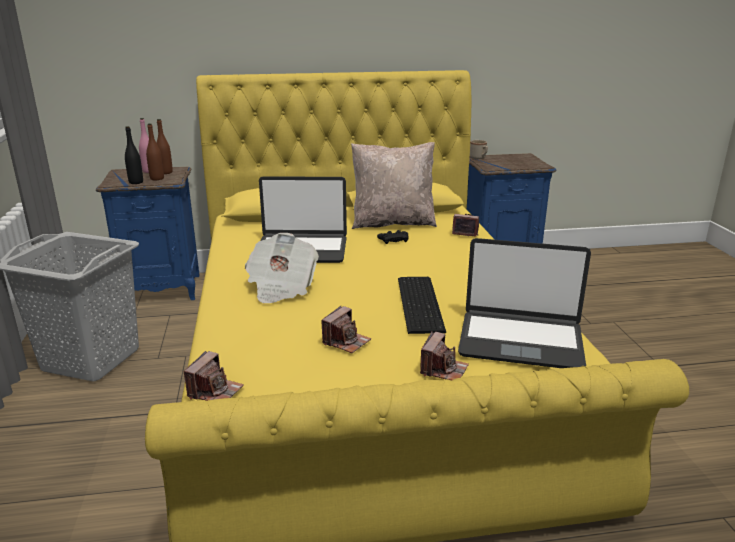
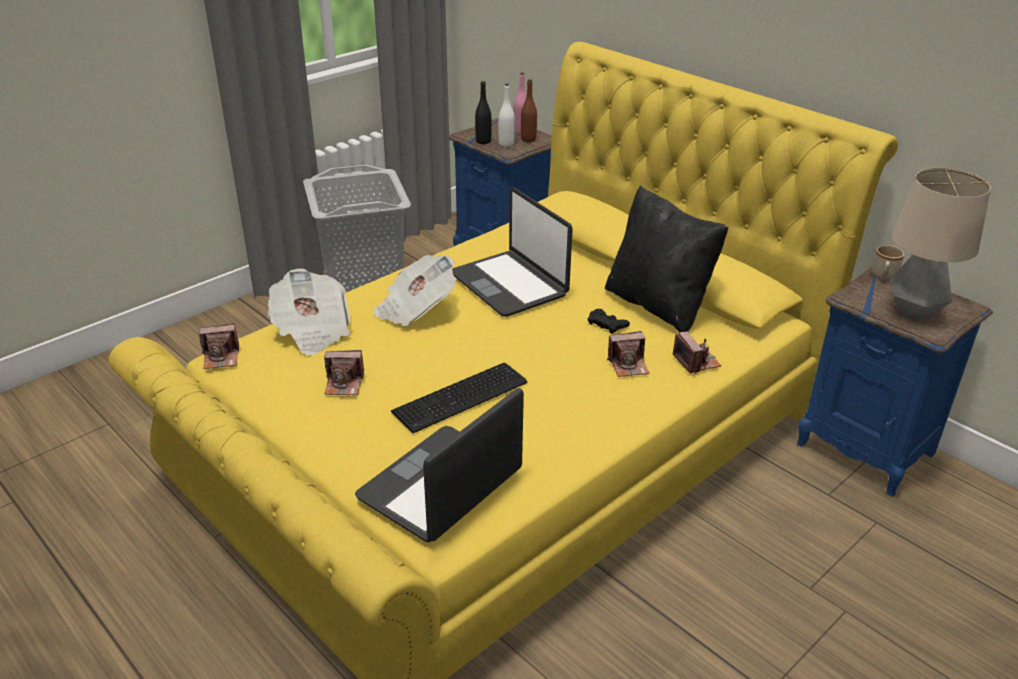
camera: 55 degrees right, 10 degrees up
brown bottle [146,123,164,180] -> white bottle [498,83,515,147]
beige pillow [351,142,437,229] -> black pillow [605,186,729,333]
camera [420,332,469,380] -> camera moved to [607,331,649,377]
laptop [458,238,591,368] -> laptop turned 60 degrees clockwise [355,388,524,542]
none -> newspaper [267,269,350,356]
none -> table lamp [890,167,991,320]

